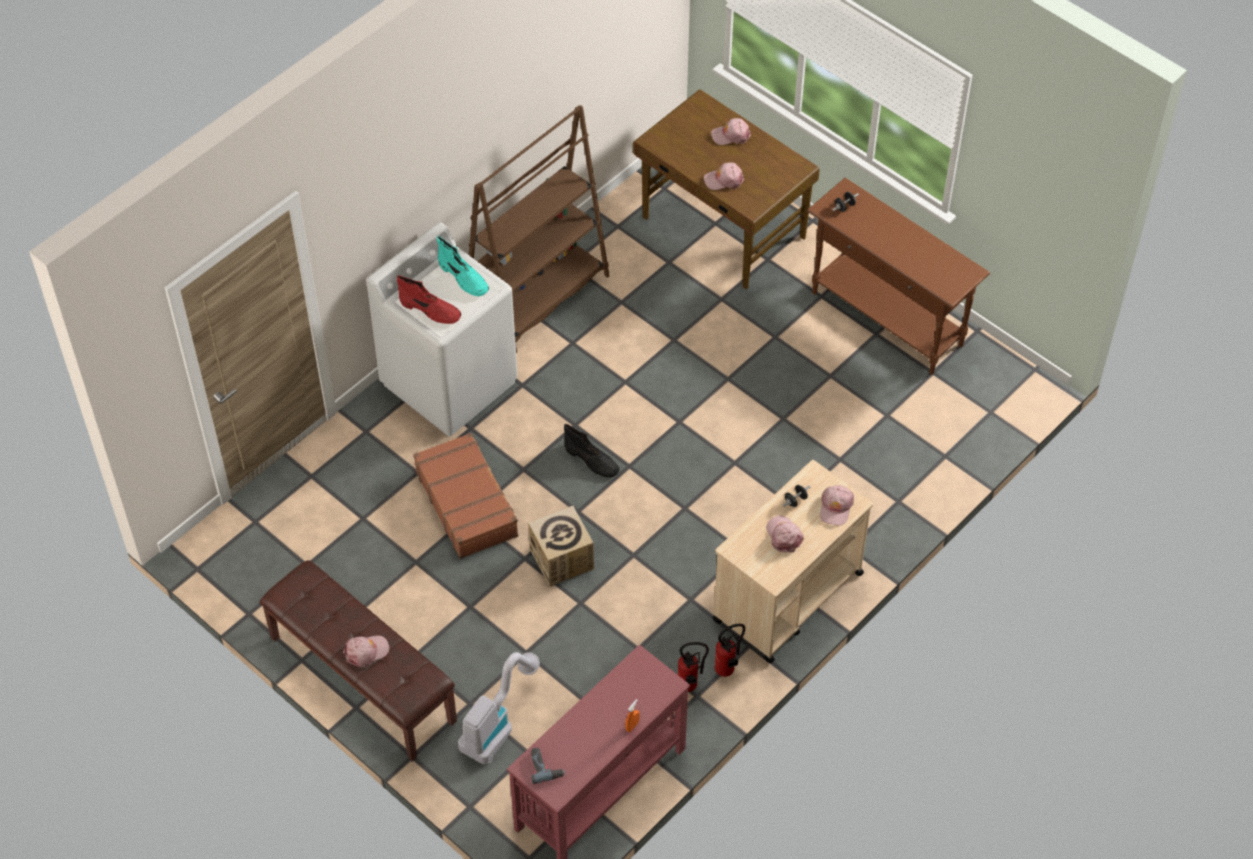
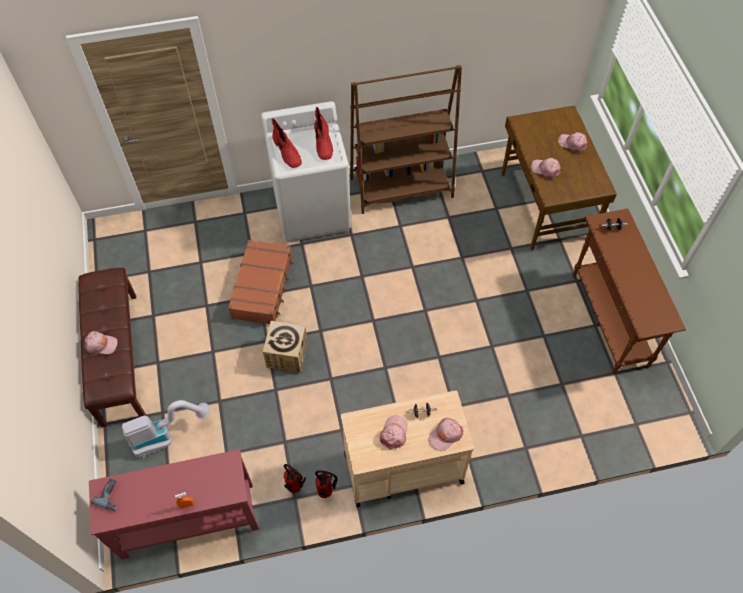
camera: 35 degrees right, 5 degrees up
turquoise boot [437,236,489,297] -> red boot [314,107,333,160]
black boot [564,424,619,478] -> none

